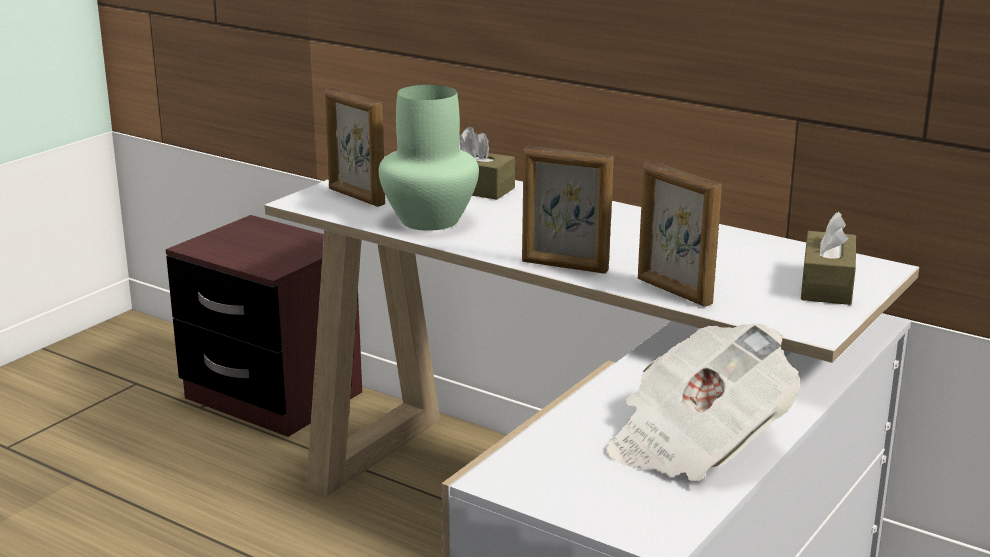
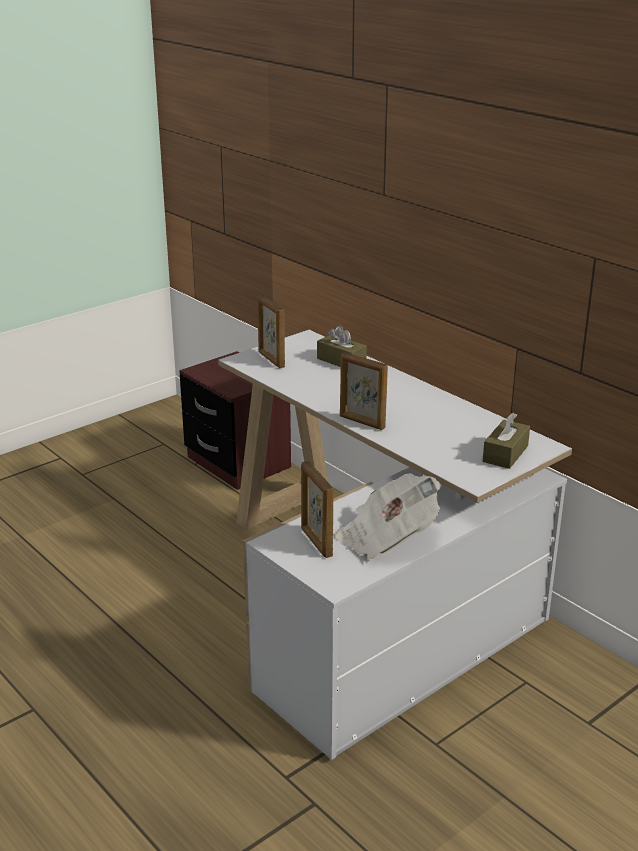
camera: 15 degrees right, 5 degrees up
green vase [379,85,479,231] -> none
picture frame [638,161,722,307] -> picture frame moved to [301,461,333,558]

